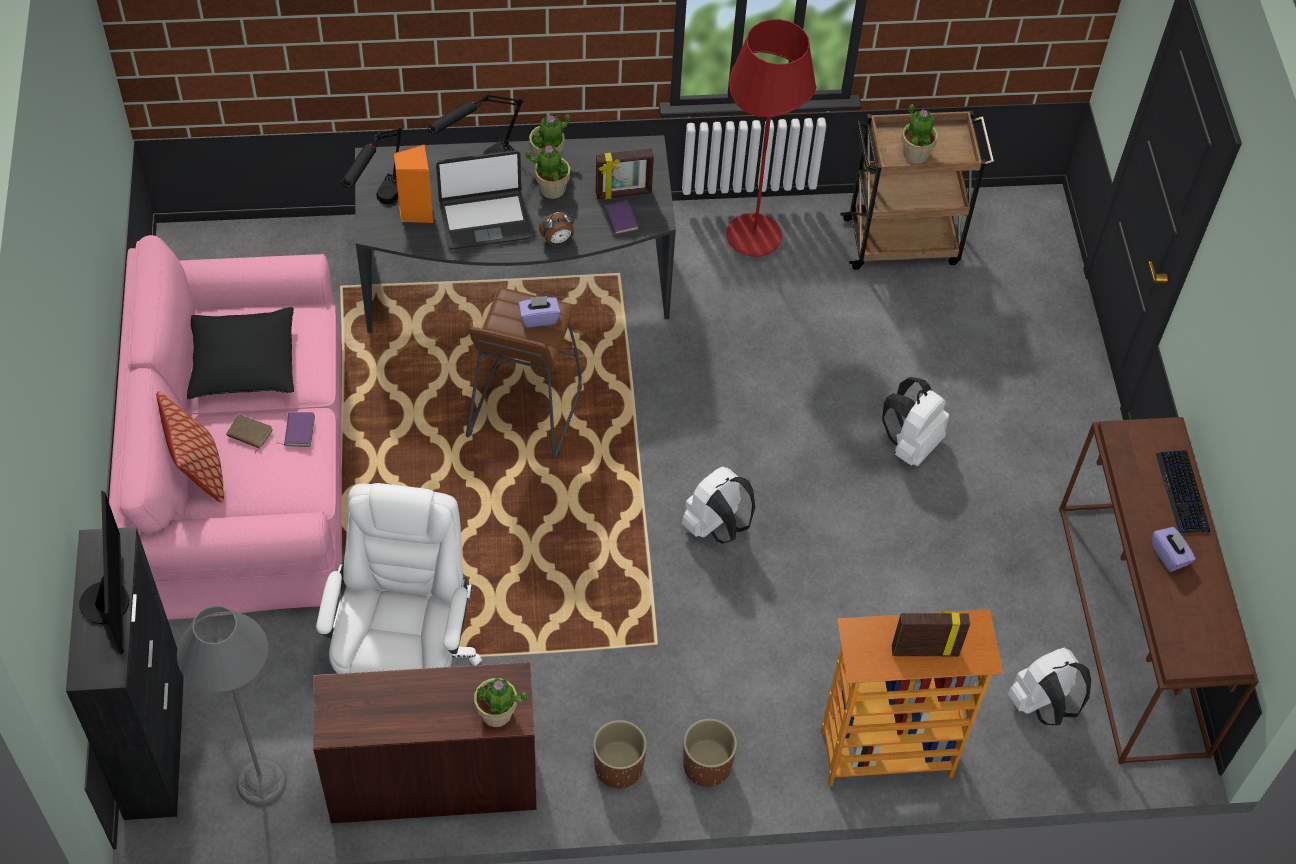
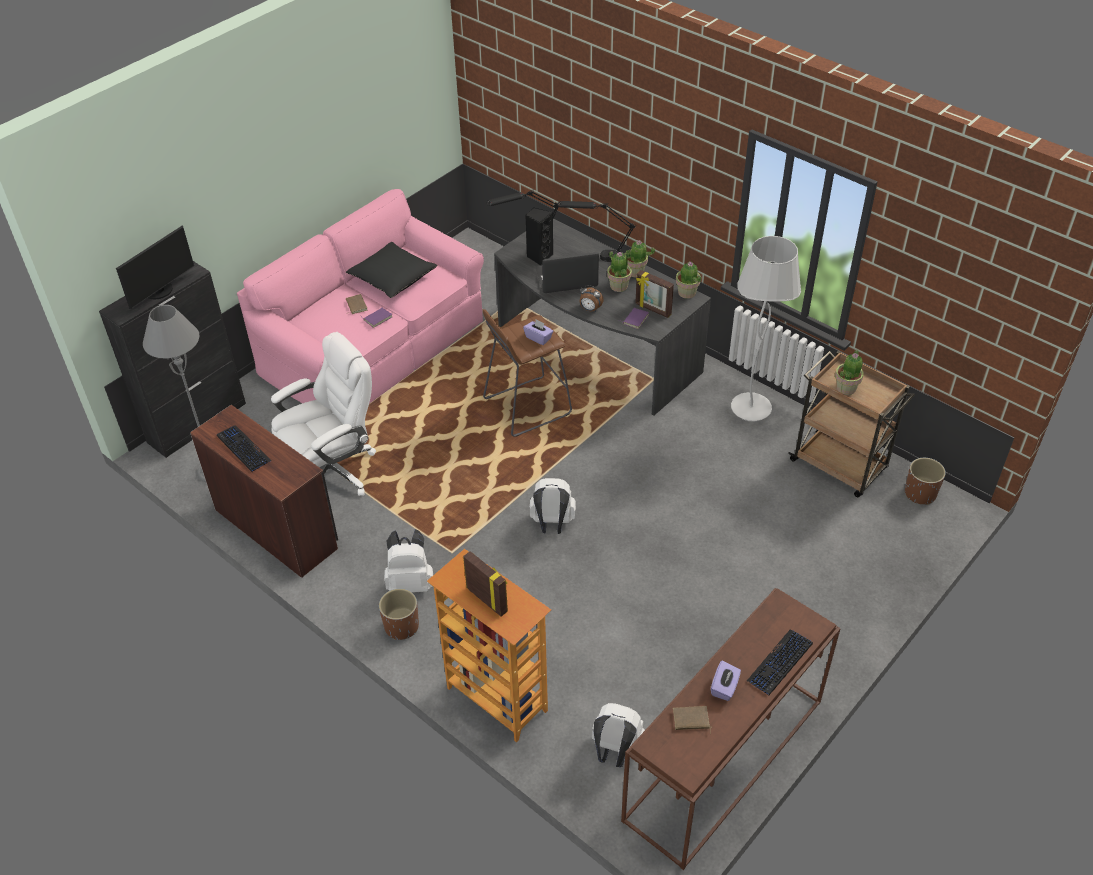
camera: 50 degrees right, 10 degrees down
pillow [156,391,224,503] -> none
orange speaker [394,145,433,223] -> black speaker [525,208,553,266]
laptop [436,150,531,250] -> laptop turned 135 degrees clockwise [536,252,599,293]
potted plant [474,677,528,727] -> potted plant moved to [676,262,701,299]
brown planter [593,720,647,789] -> brown planter moved to [905,458,946,505]
red floor lamp [726,19,817,257] -> white floor lamp [731,236,801,422]
white backpack [882,377,949,466] -> white backpack moved to [384,529,433,593]
none -> keyboard [217,425,272,473]
none -> brown book [673,706,711,734]

